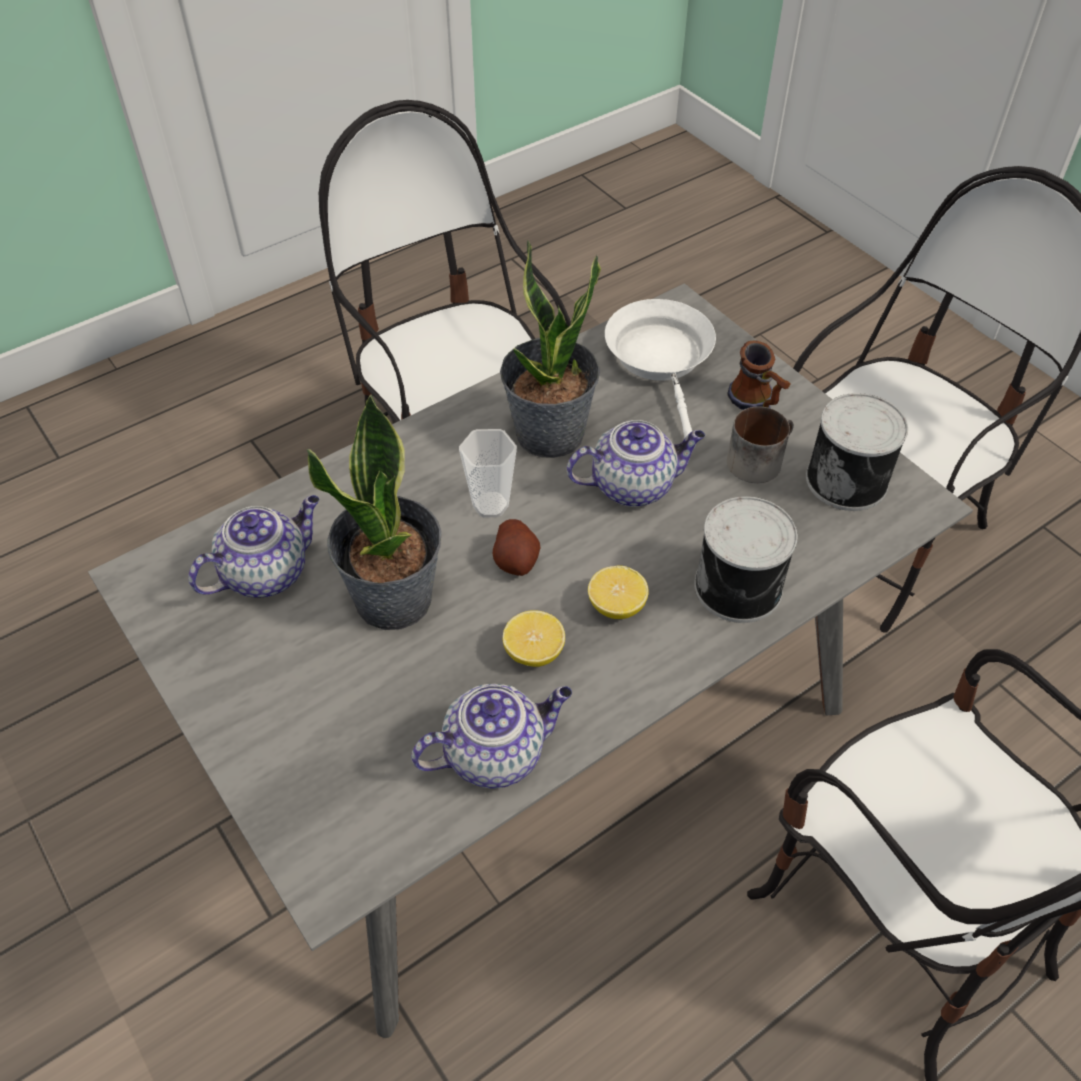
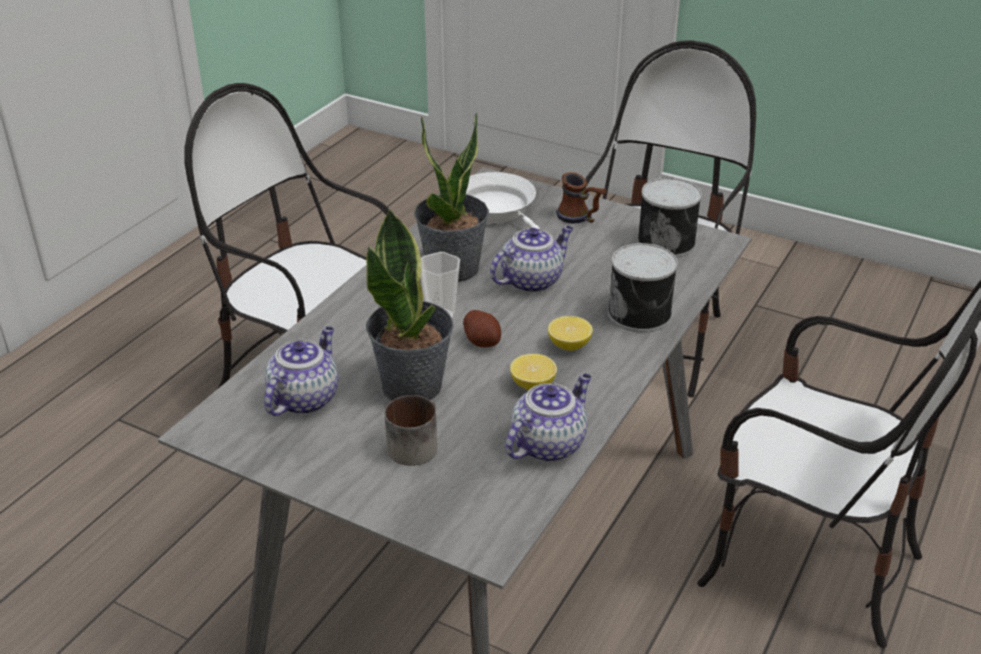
camera: 25 degrees left, 15 degrees down
mug [727,406,794,483] -> mug moved to [385,395,437,466]

